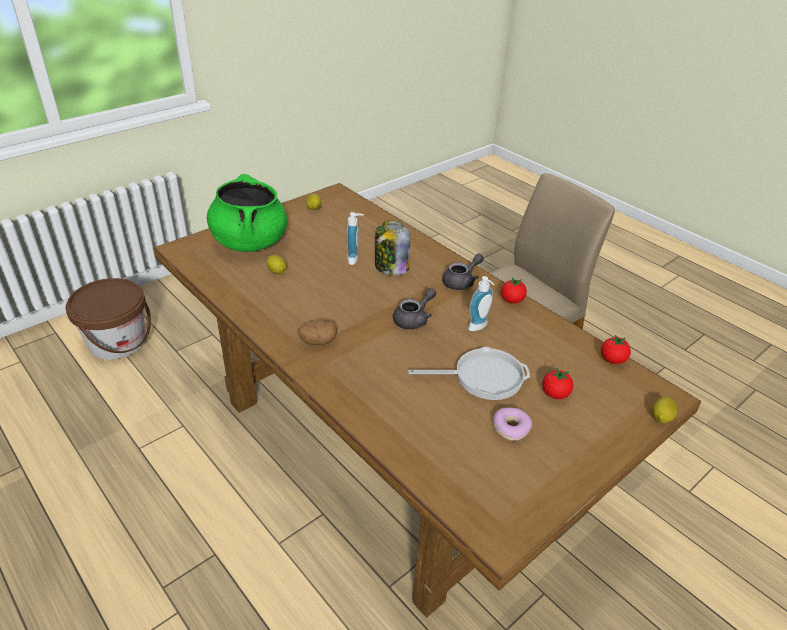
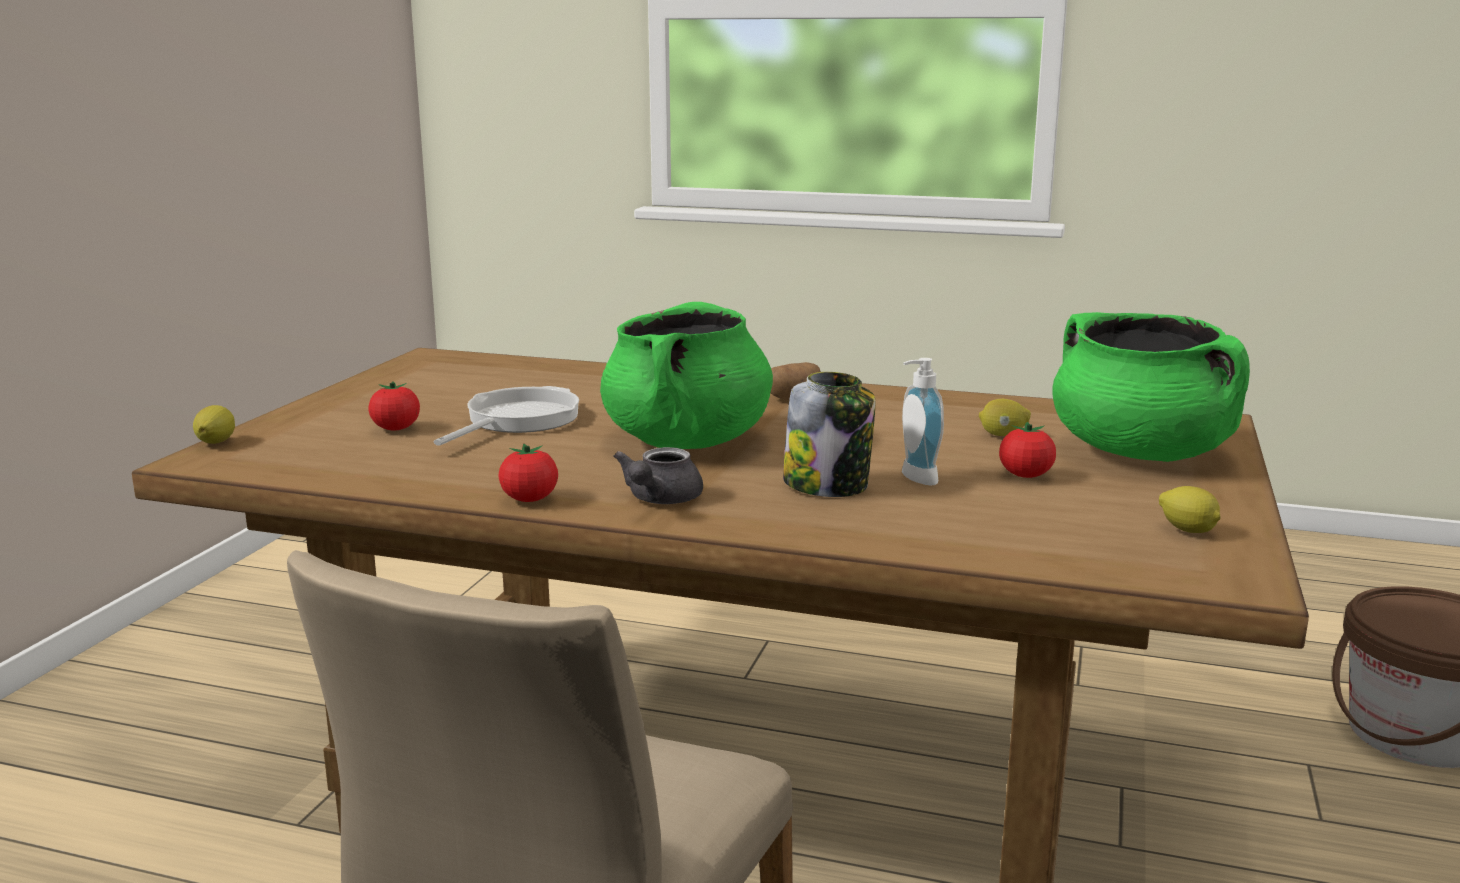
camera: 150 degrees right, 20 degrees down
grey teapot [393,288,436,330] -> green cooking pot [600,302,773,449]
frying pan [408,347,530,400] -> frying pan turned 150 degrees clockwise [434,386,579,446]
soap dispenser [468,276,494,331] -> none
donut [493,408,532,441] -> none
tomato [601,335,631,364] -> tomato moved to [999,422,1056,478]

